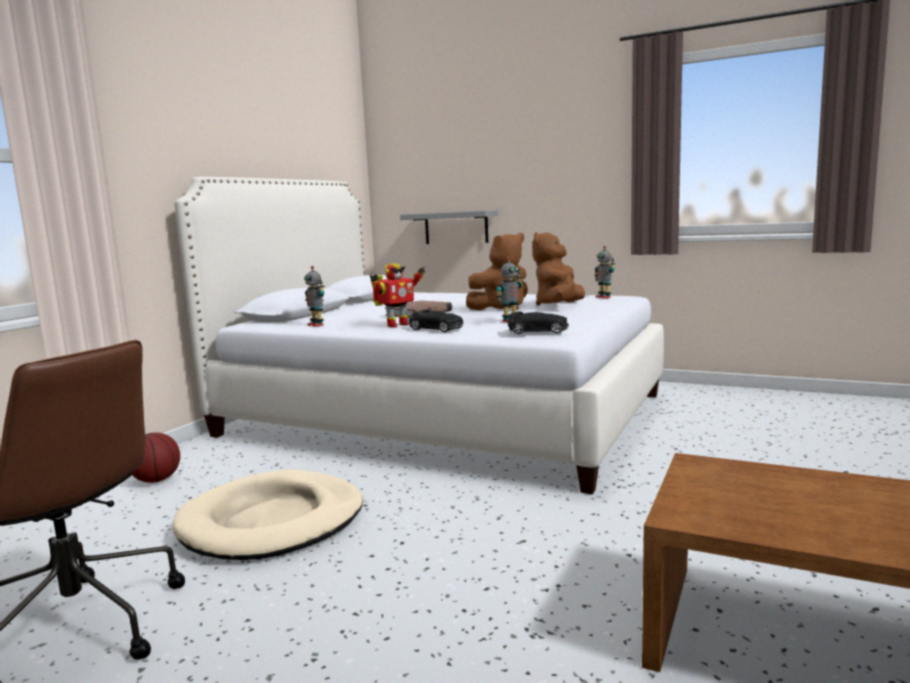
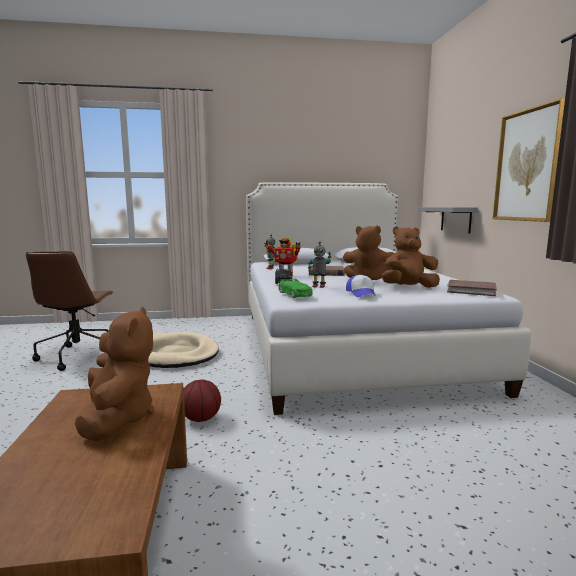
camera: 55 degrees right, 0 degrees up
basketball [131,432,180,483] -> basketball moved to [184,380,221,422]
black toy car [508,311,569,334] -> green toy car [279,279,313,298]
toy robot [594,246,615,299] -> brown book [447,280,497,296]
none -> brown plush toy [75,307,154,441]
none -> cap [346,275,376,297]
none -> picture [493,98,565,222]

